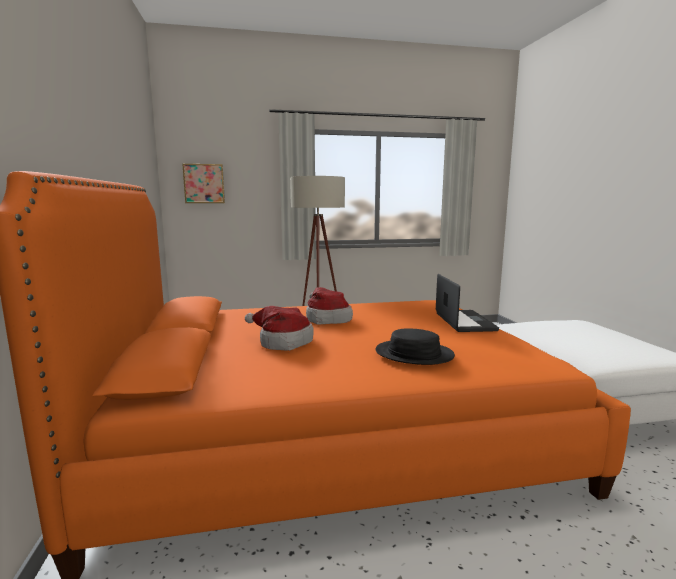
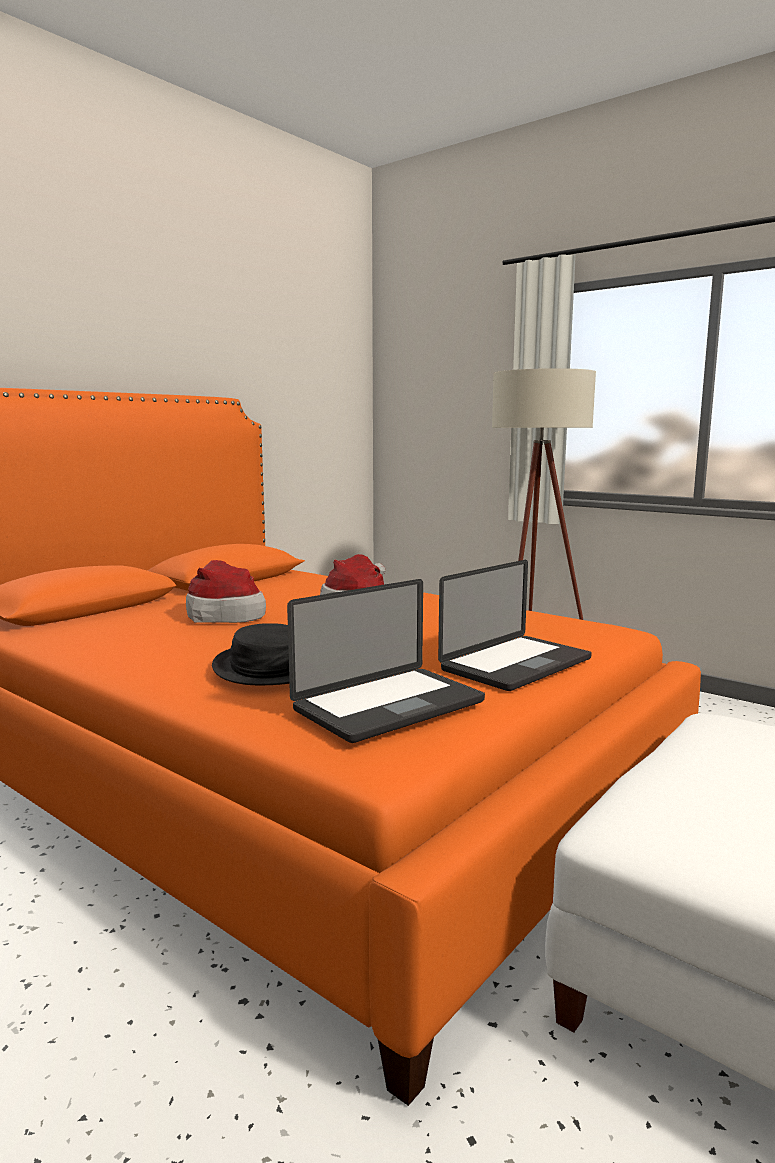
camera: 50 degrees right, 0 degrees up
picture [182,164,225,203] -> none
none -> laptop [287,579,485,743]

